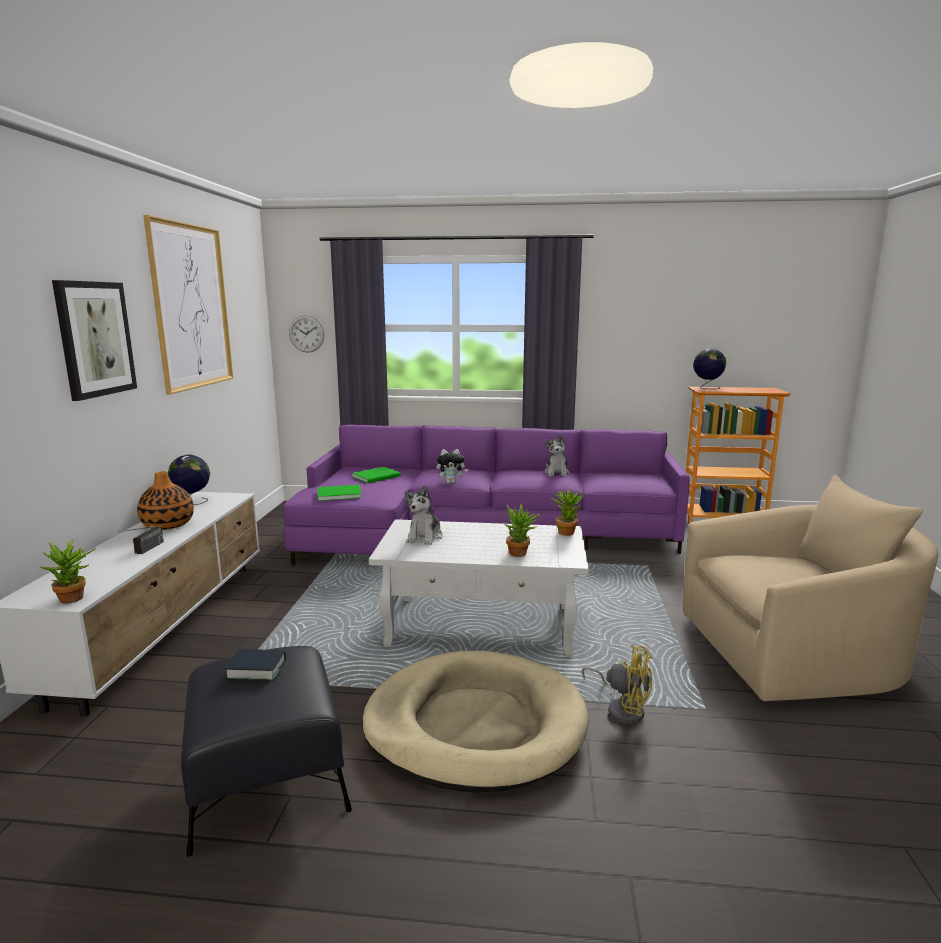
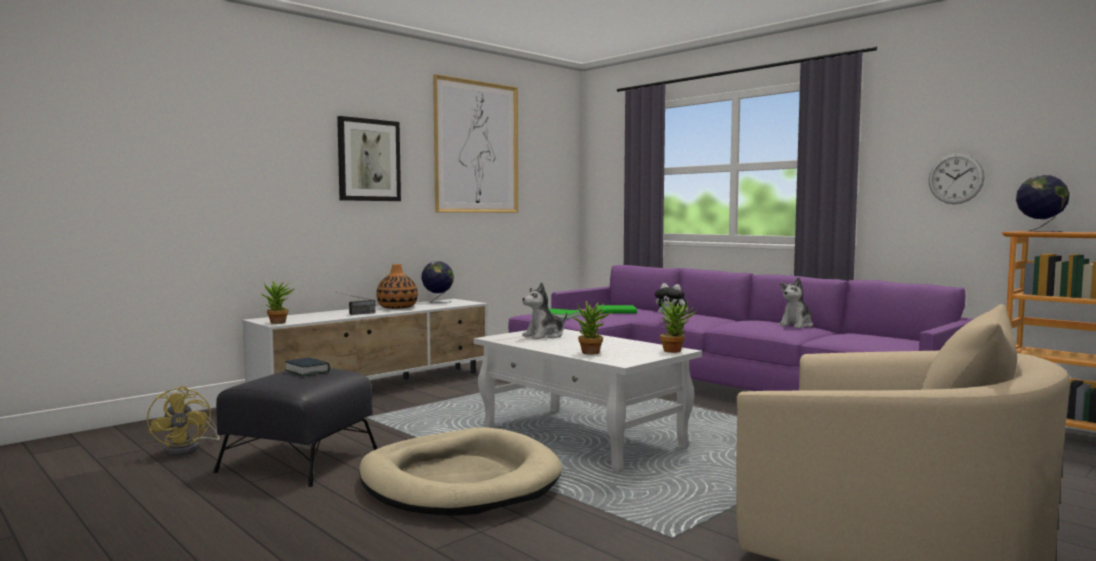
camera: 40 degrees right, 10 degrees down
wall clock [289,315,324,353] -> wall clock moved to [928,153,985,204]
yellow fan [581,645,652,725] -> yellow fan moved to [147,386,220,456]

